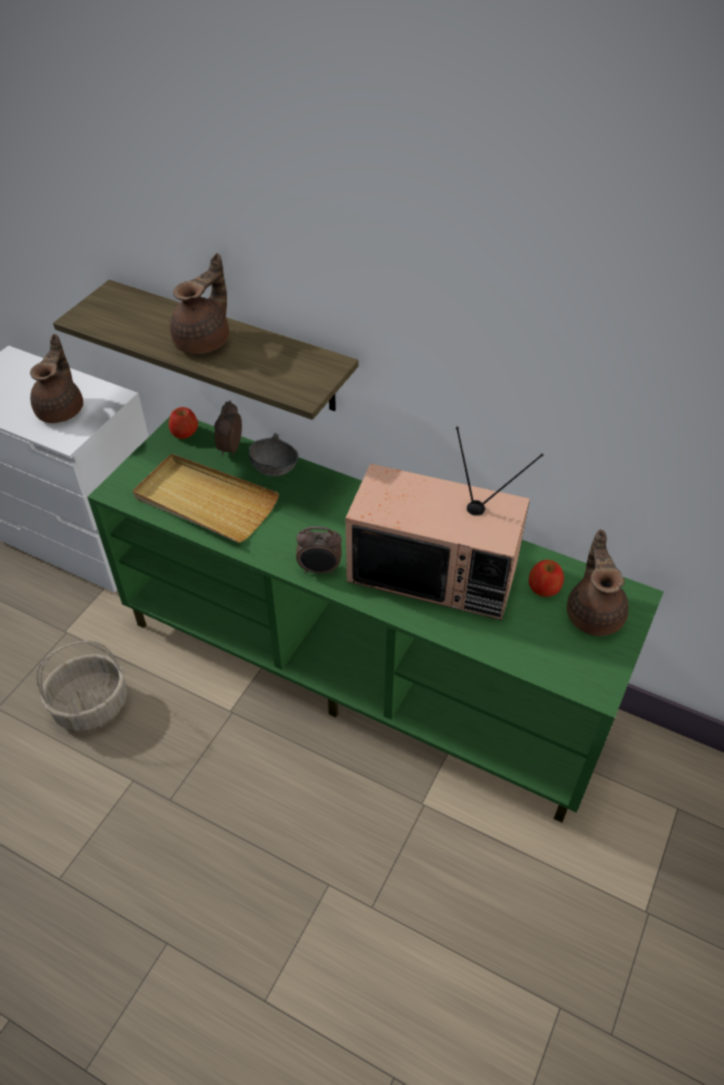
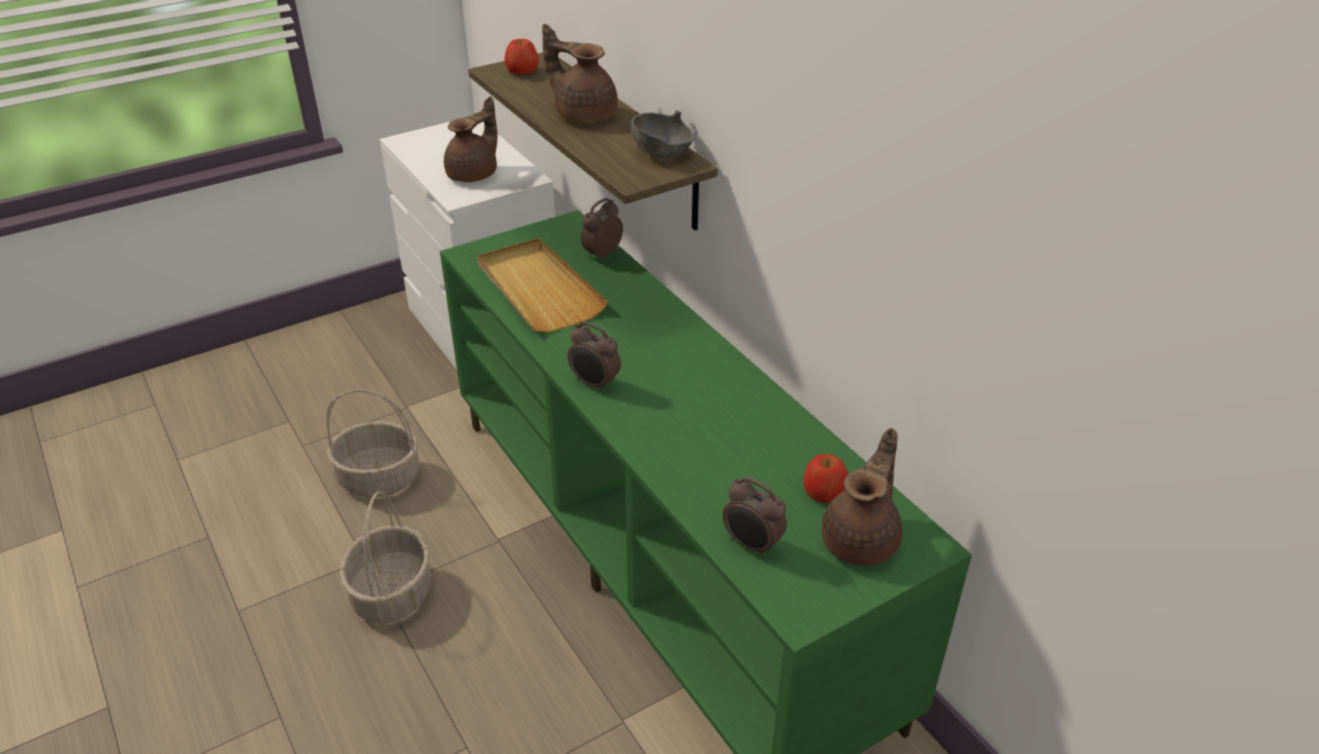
camera: 30 degrees right, 10 degrees down
apple [169,407,198,439] -> apple moved to [504,39,539,75]
brown teapot [170,253,229,354] -> brown teapot turned 120 degrees counterclockwise [542,24,618,124]
grey bowl [249,433,298,476] -> grey bowl moved to [631,110,694,158]
television [346,427,543,620] -> none
none -> basket [340,491,431,624]
none -> alarm clock [723,477,787,558]

